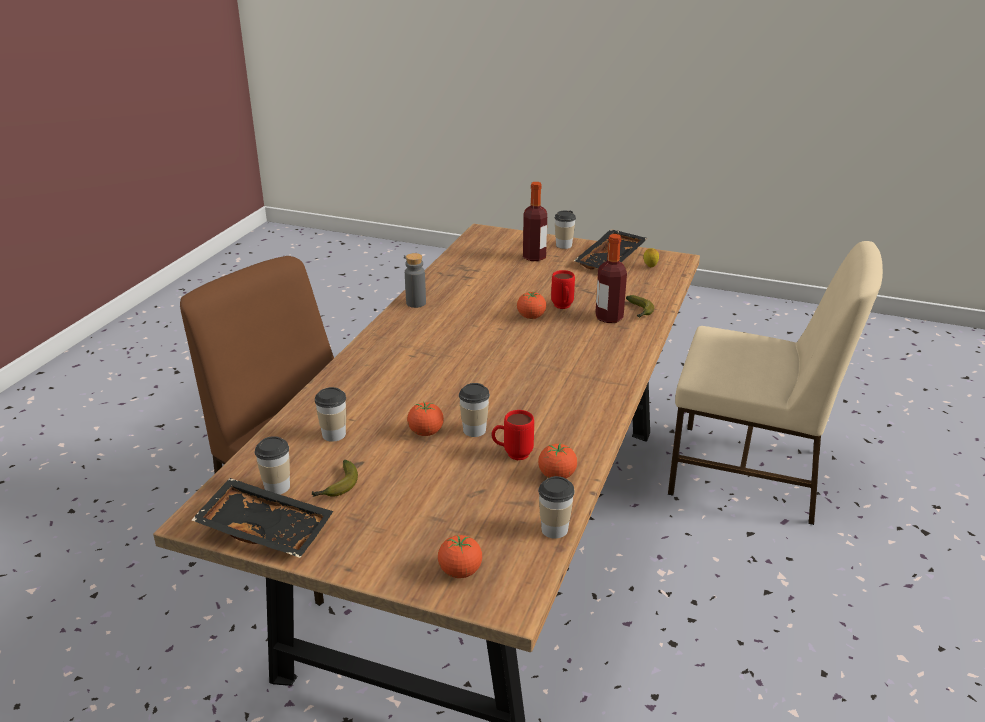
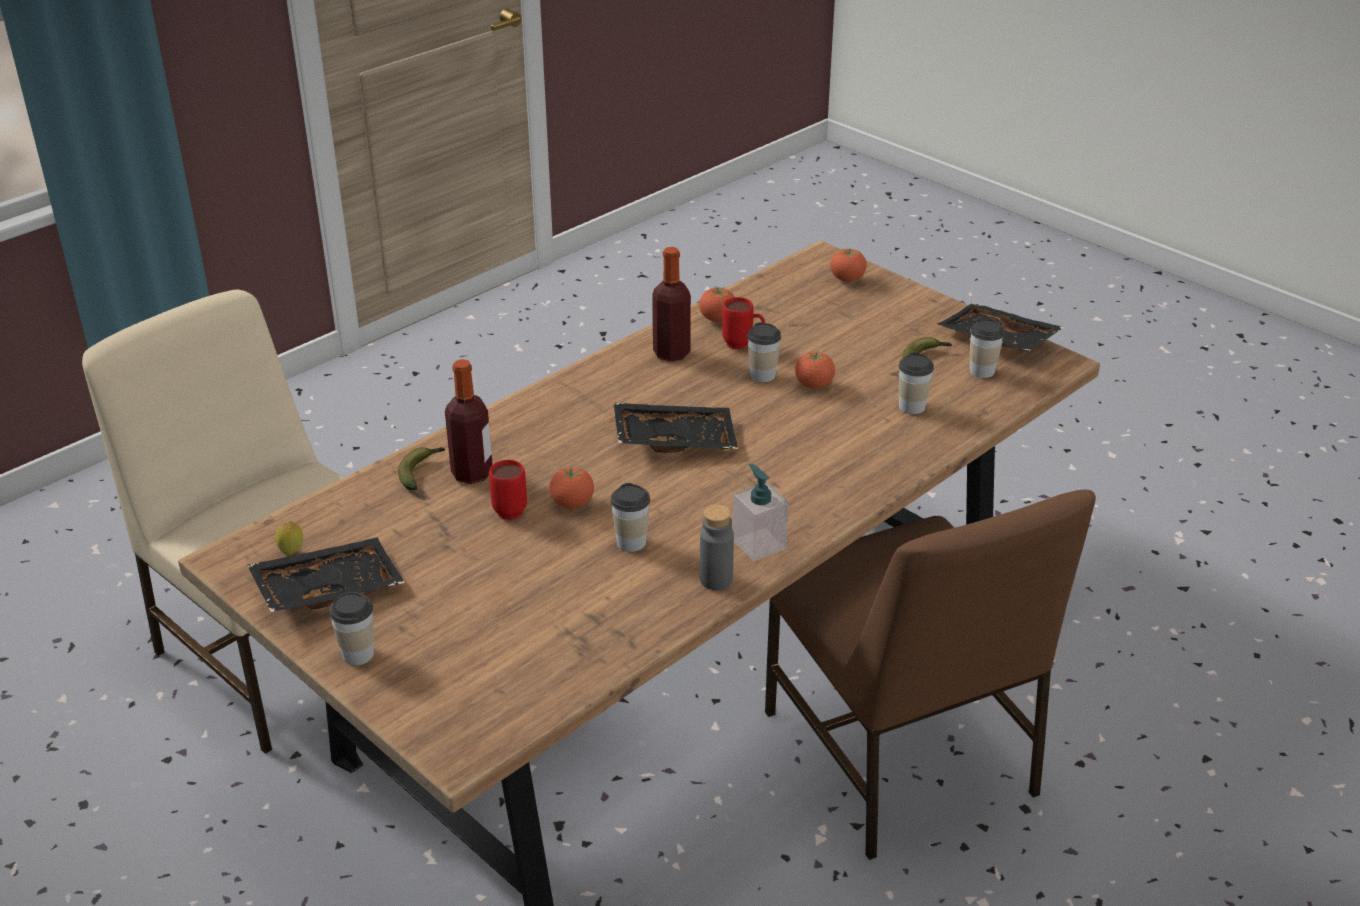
camera: 155 degrees left, 5 degrees up
bottle [523,182,547,261] -> bottle moved to [652,247,691,361]
cup [538,476,575,539] -> cup moved to [611,483,650,552]
none -> black tray [614,403,738,453]
none -> soap dispenser [733,464,789,561]

